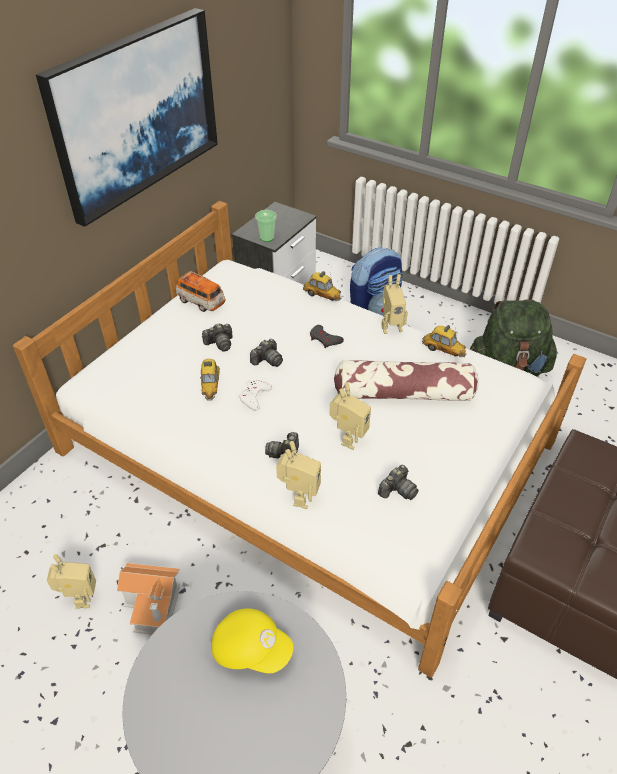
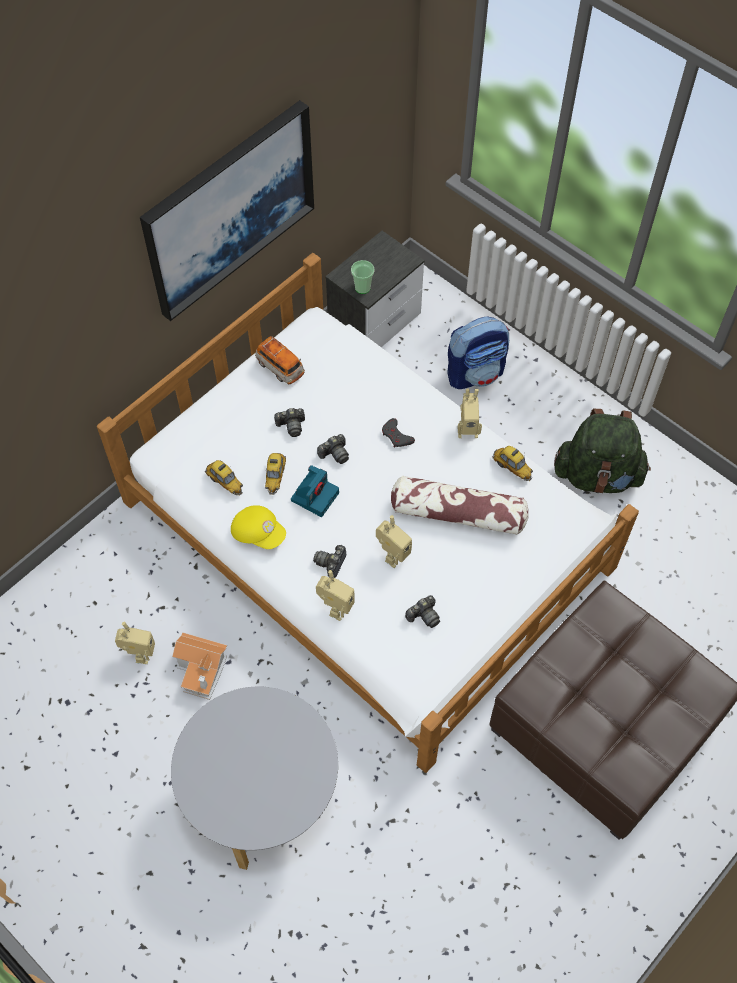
camera: 10 degrees right, 15 degrees up
yellow cap [211,608,293,673] -> yellow cap moved to [231,505,286,549]
white game controller [240,380,272,411] -> camera [291,465,339,517]
toy car [303,271,341,301] -> toy car moved to [205,460,243,496]

